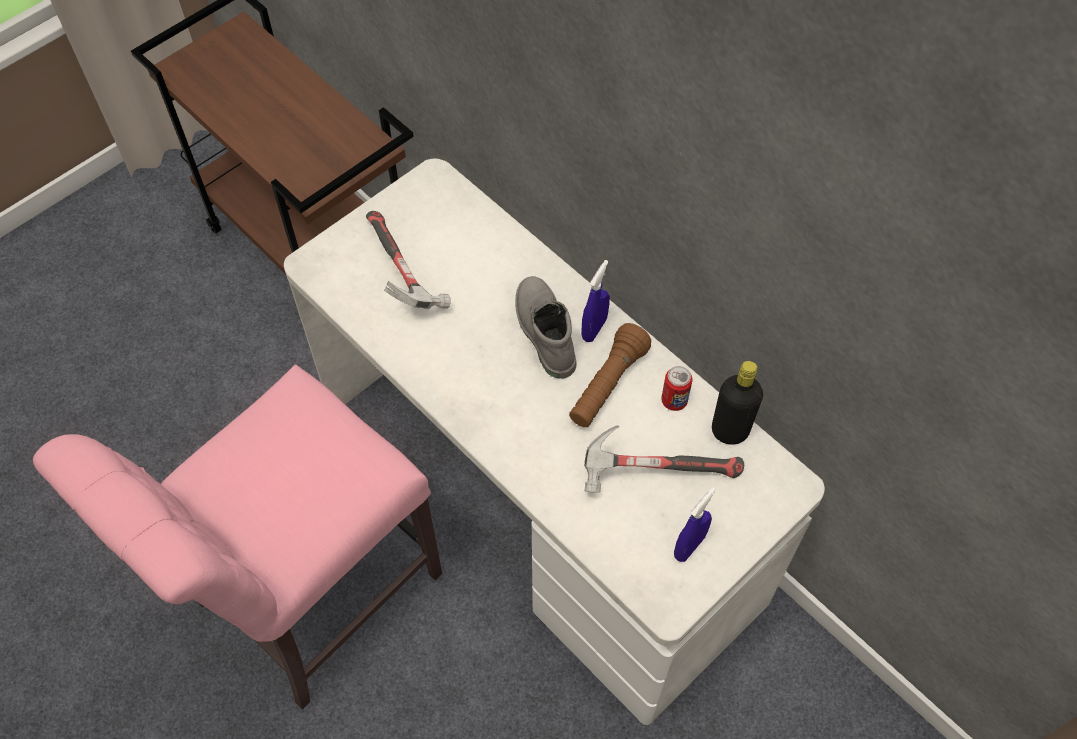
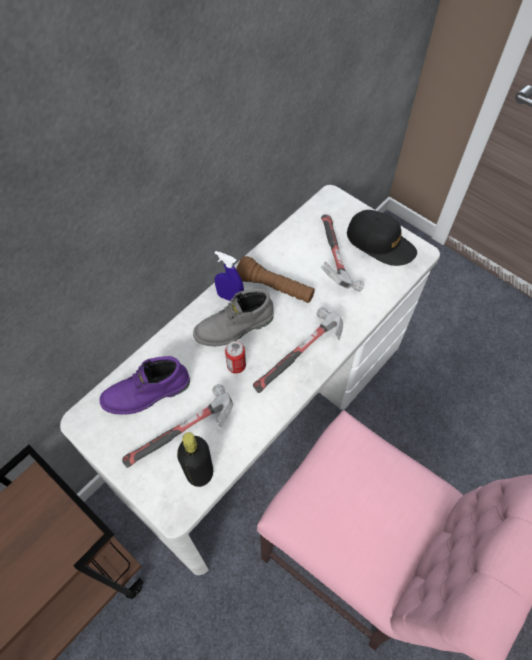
camera: 95 degrees left, 0 degrees up
can [661,366,693,411] -> can moved to [225,341,246,374]
blue spray bottle [674,488,716,562] -> black cap [347,210,417,266]
black bottle [712,361,763,445] -> black bottle moved to [177,432,213,487]
none -> purple boot [100,356,190,415]
none -> hammer [253,307,343,393]

